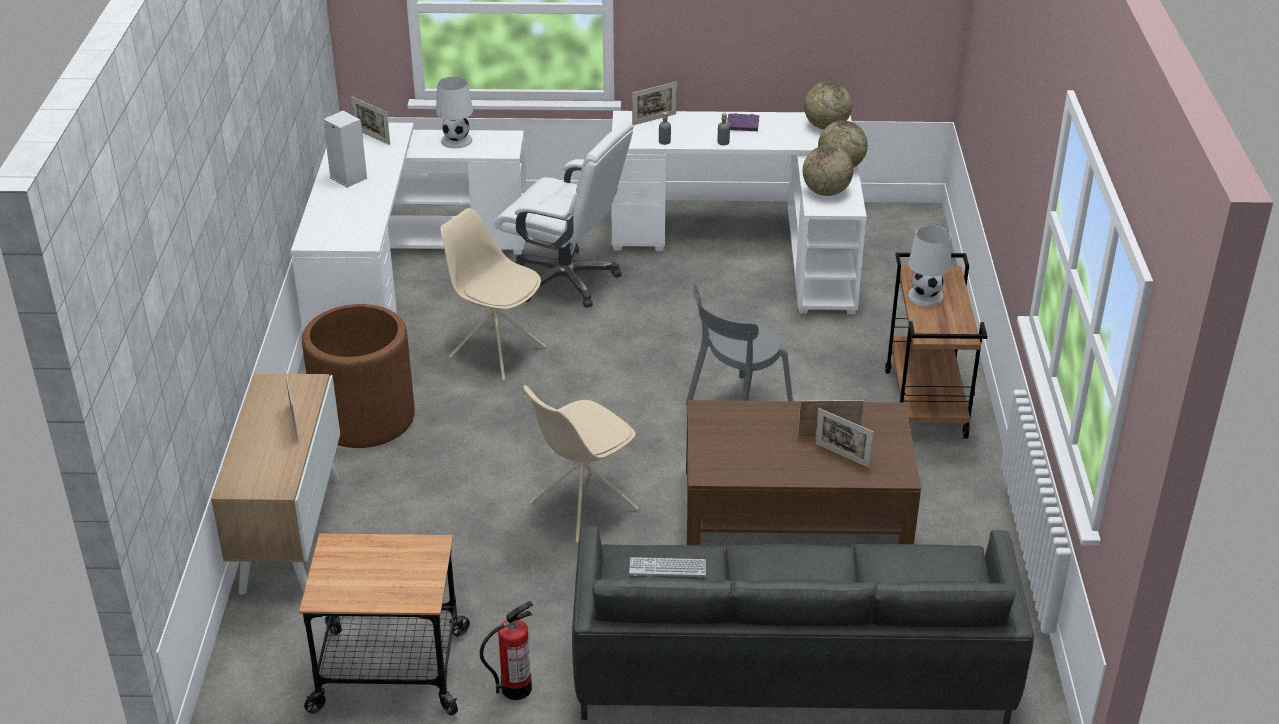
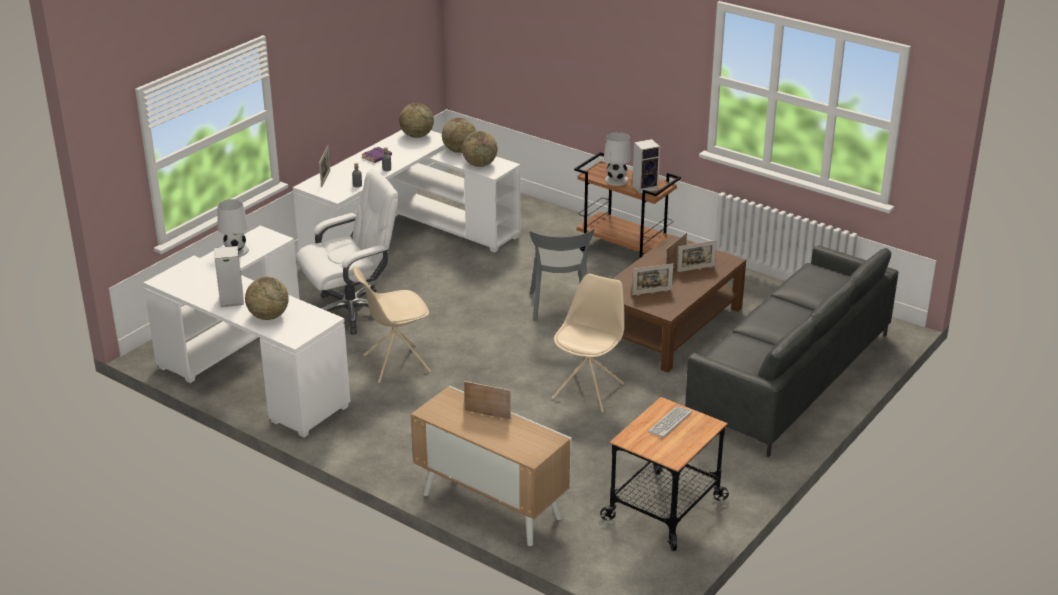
camera: 55 degrees left, 5 degrees down
brown planter [302,304,415,448] -> none
picture frame [351,97,390,145] -> picture frame moved to [632,264,673,295]
fire extinguisher [480,601,534,700] -> none
beige chair [524,385,639,543] -> beige chair turned 150 degrees counterclockwise [552,274,625,413]
keyboard [629,557,706,578] -> keyboard moved to [647,406,692,438]
none -> globe [245,277,289,320]
none -> speaker [632,139,660,194]

